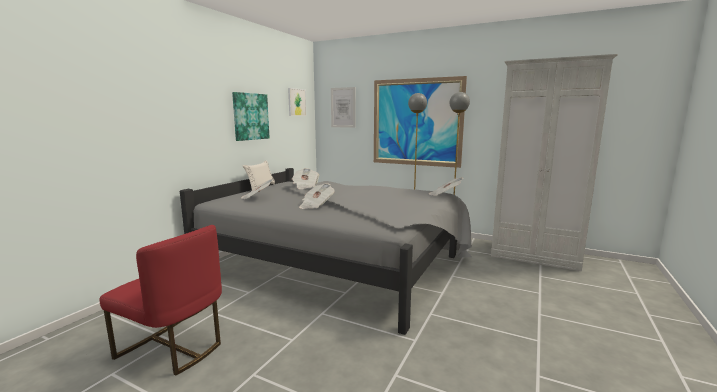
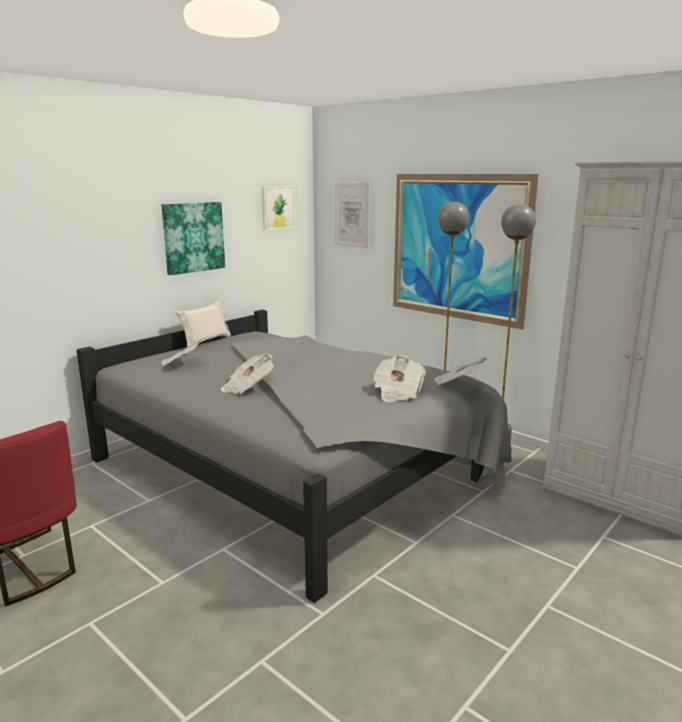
camera: 15 degrees right, 5 degrees up
newspaper [292,168,319,189] -> newspaper moved to [373,355,426,402]

